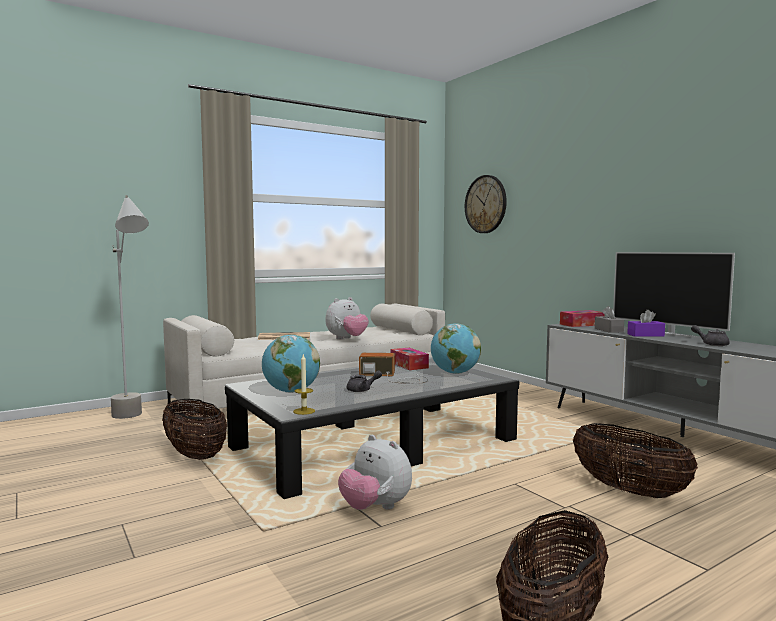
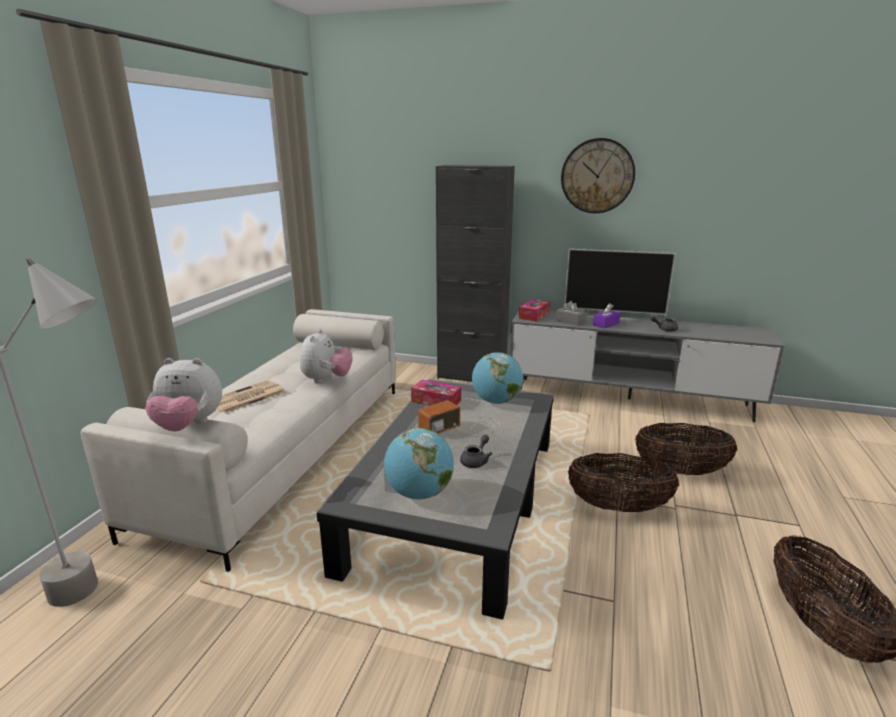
camera: 40 degrees left, 15 degrees up
basket [162,399,227,460] -> basket moved to [568,453,679,512]
candle [293,355,315,415] -> none
plush toy [338,435,412,510] -> plush toy moved to [145,358,222,432]
wall clock [465,175,507,233] -> wall clock moved to [561,138,635,213]
none -> black cabinet [436,165,515,382]

